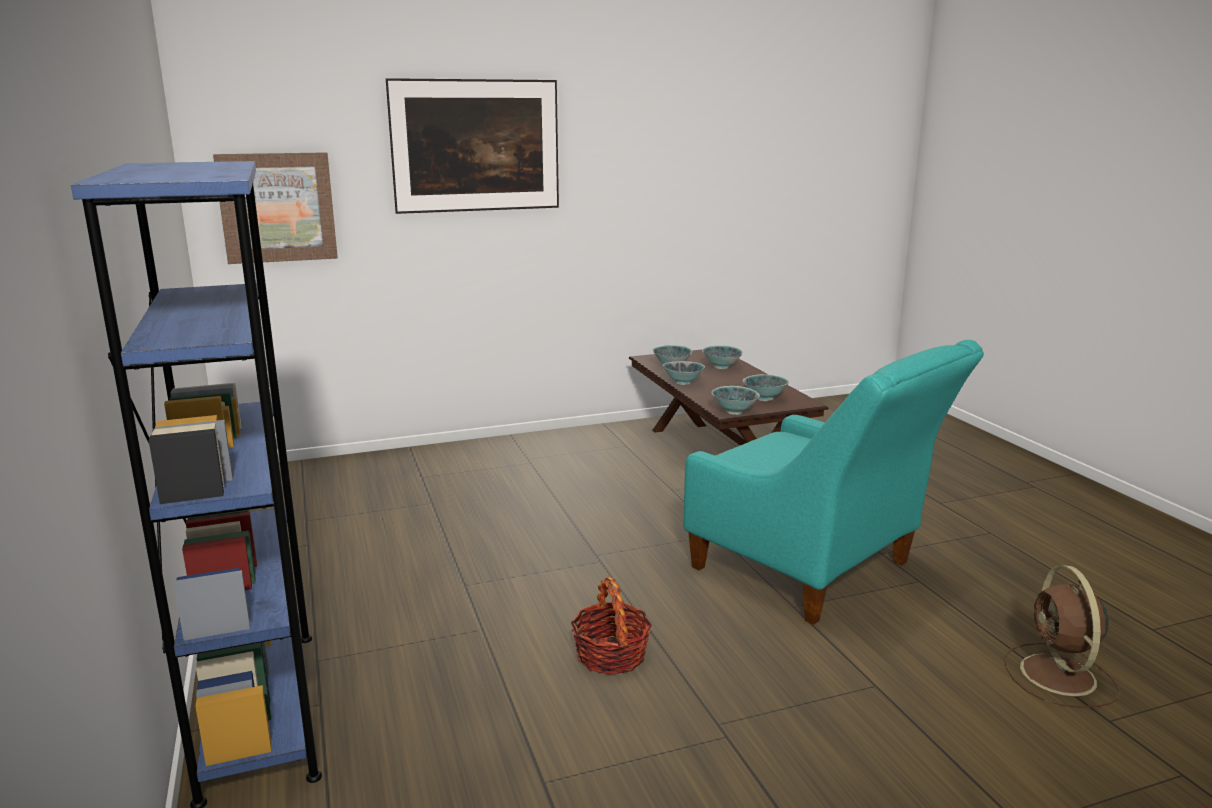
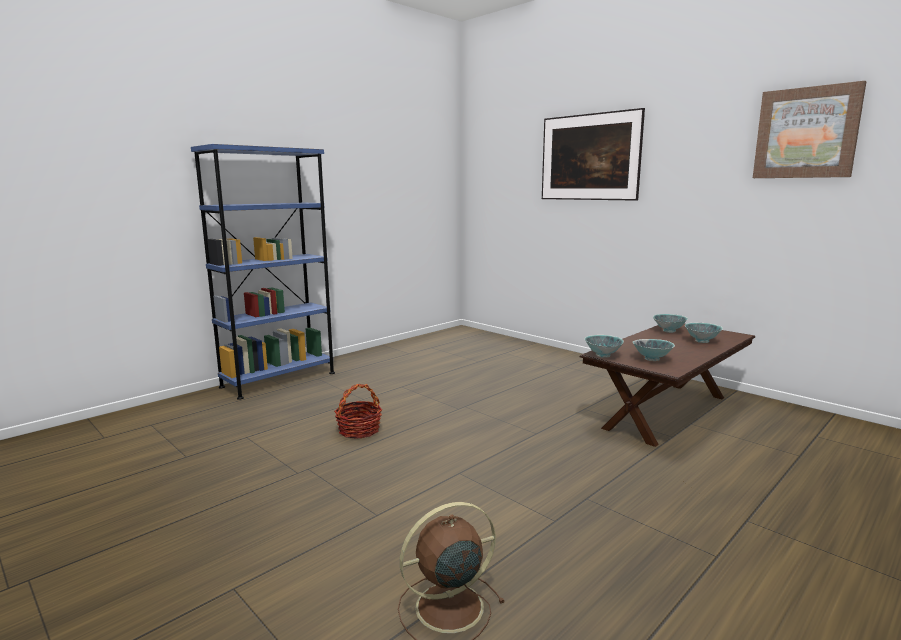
camera: 65 degrees right, 5 degrees down
picture [213,152,338,264] -> picture moved to [753,81,866,178]
bowl [663,361,705,385] -> none
turquoise armchair [684,340,984,625] -> none

